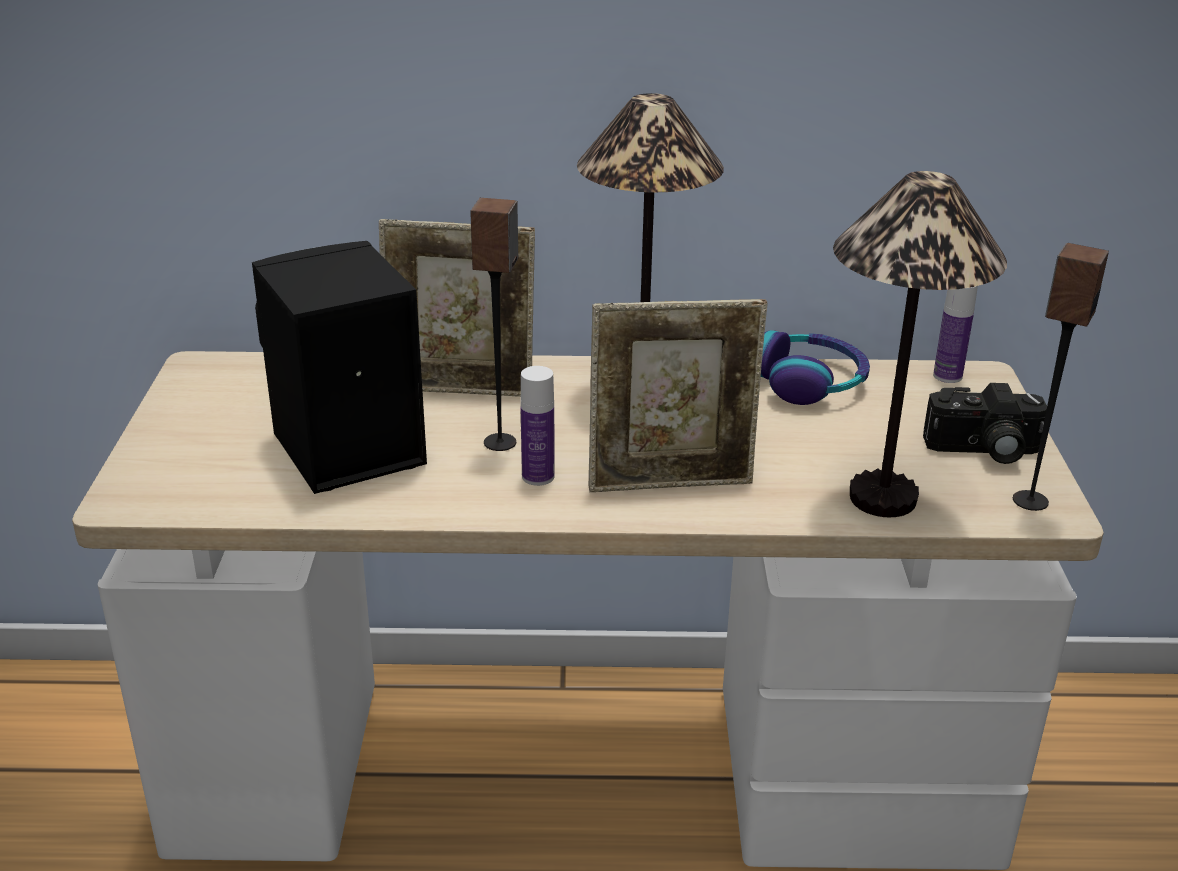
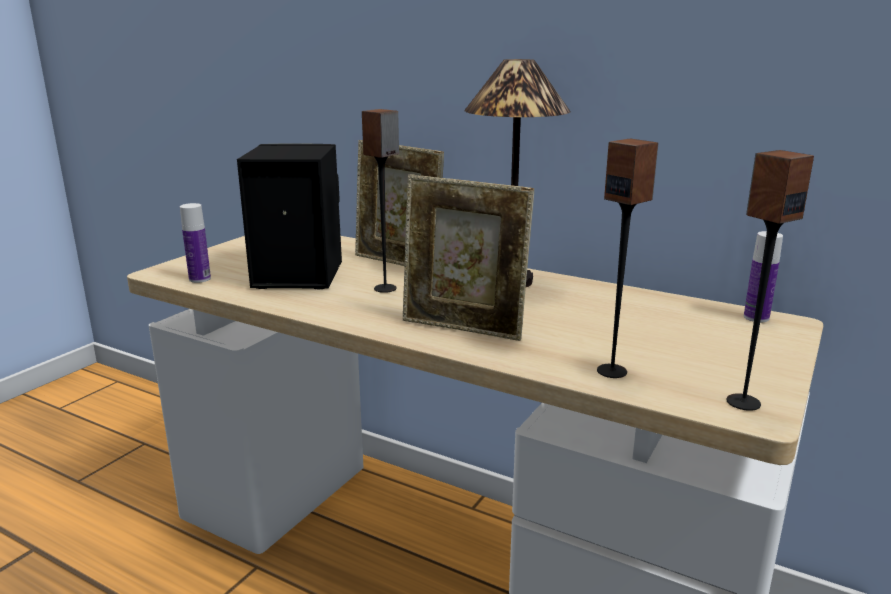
camera: 30 degrees right, 10 degrees down
bottle [520,366,554,486] -> bottle moved to [180,203,211,283]
headphones [761,330,870,405] -> none
table lamp [833,171,1007,517] -> speaker [597,139,658,378]
camera [923,383,1047,464] -> none

